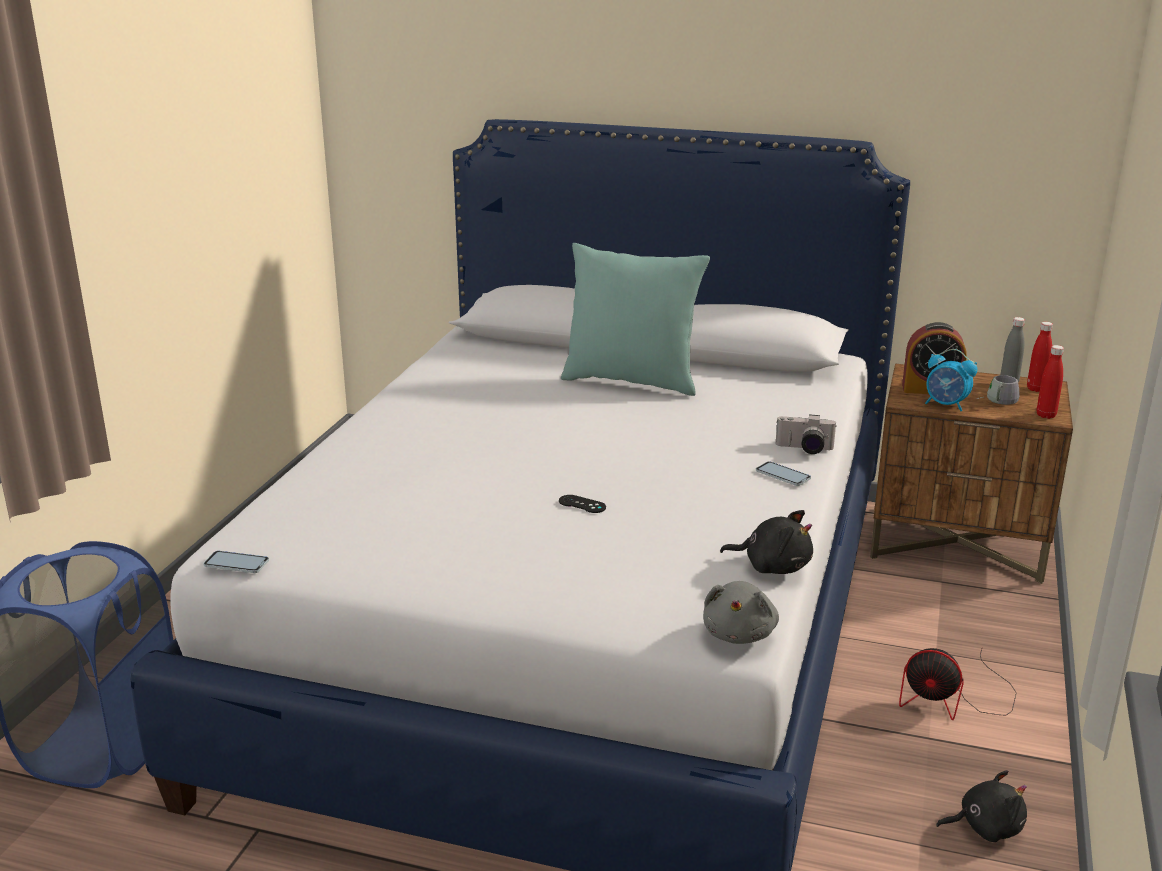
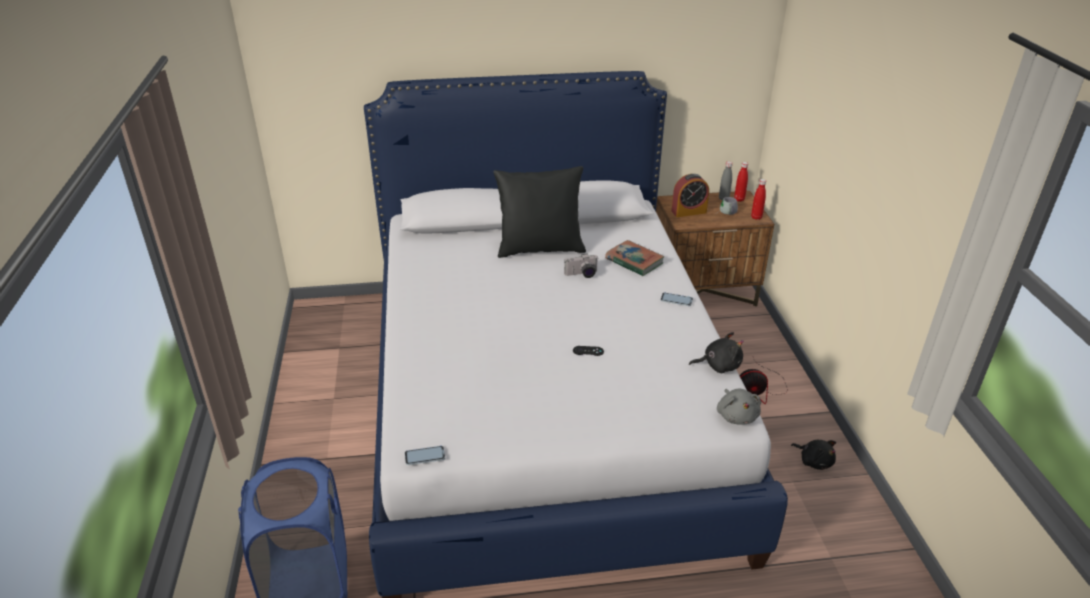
camera: 25 degrees left, 10 degrees up
turquoise pillow [561,243,710,396] -> black pillow [493,166,586,258]
camera [776,414,837,454] -> camera moved to [564,254,598,278]
alarm clock [925,349,977,411] -> none
black plush toy [936,770,1027,842] -> black plush toy turned 75 degrees clockwise [791,440,836,470]
none -> book [605,240,665,276]

